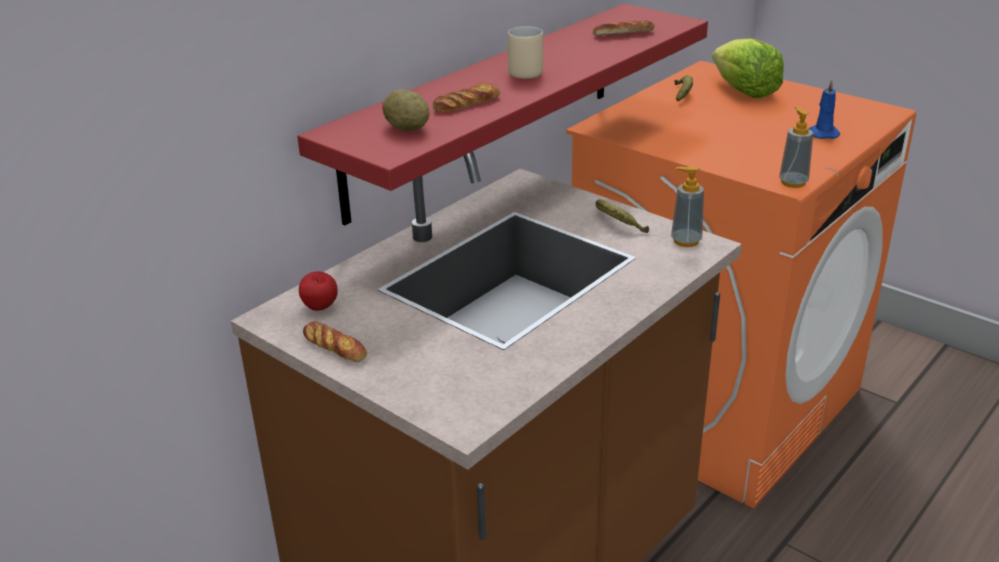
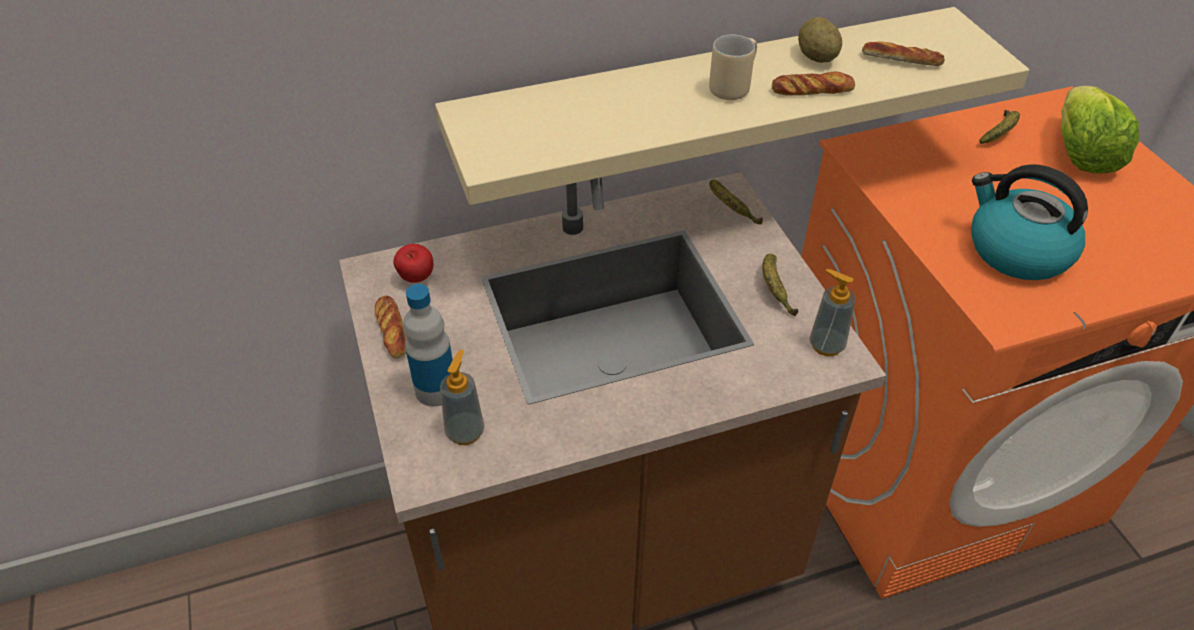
camera: 30 degrees right, 15 degrees up
red shelf [297,4,708,225] -> beige shelf [435,7,1030,205]
potato [382,89,430,131] -> potato moved to [798,17,842,63]
bread [433,83,500,112] -> bread moved to [772,72,855,96]
soap dispenser [779,106,813,188] -> soap dispenser moved to [440,349,484,445]
blue candle [809,80,840,139] -> none
none -> bottle [403,284,453,407]
none -> banana [710,179,763,225]
none -> kettle [971,164,1088,280]

